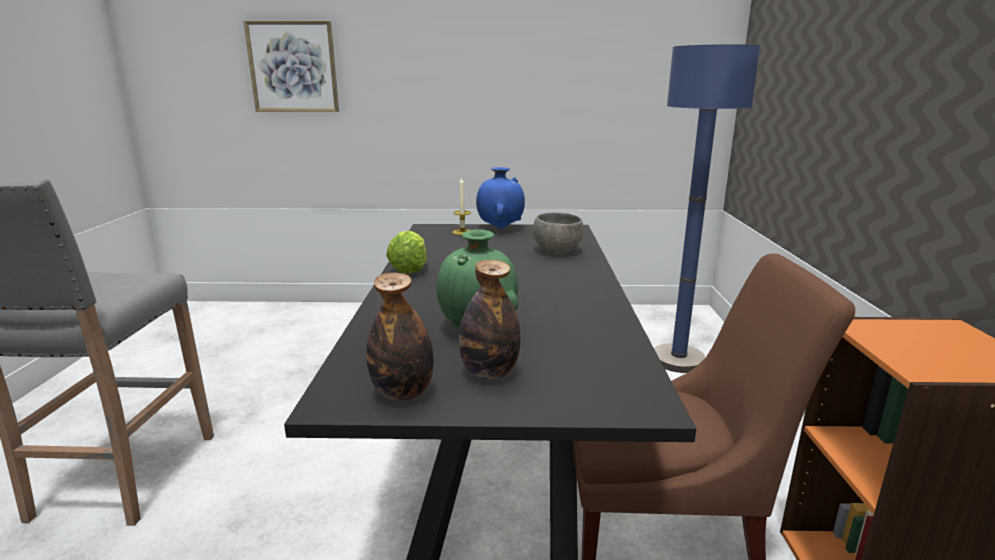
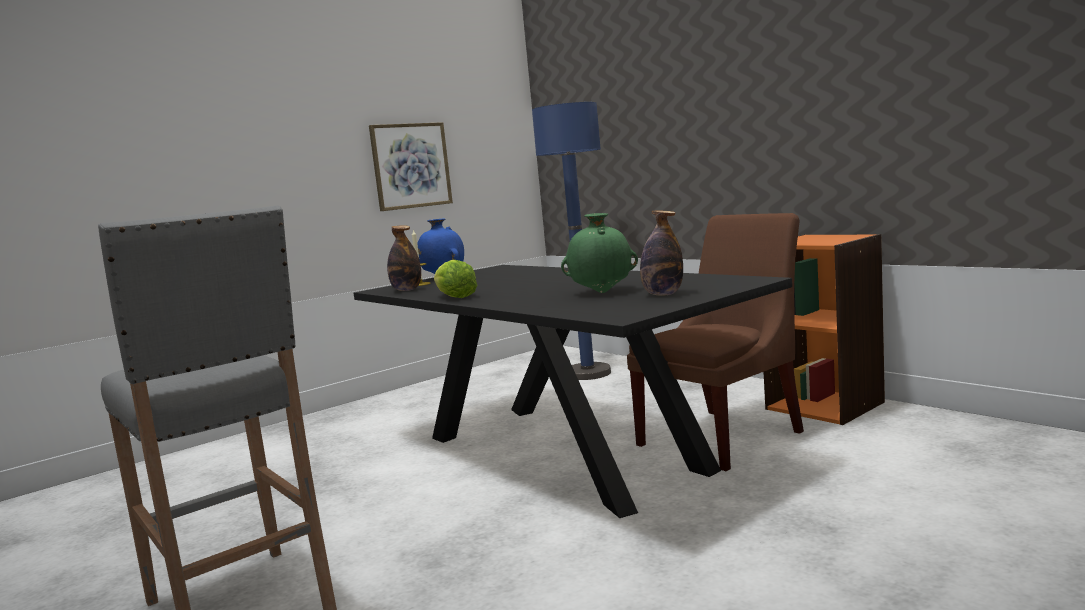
camera: 40 degrees left, 10 degrees down
picture [244,21,339,112] -> picture moved to [369,122,453,211]
bottle [366,273,433,401] -> bottle moved to [387,225,421,291]
grey bowl [533,213,583,253] -> none

